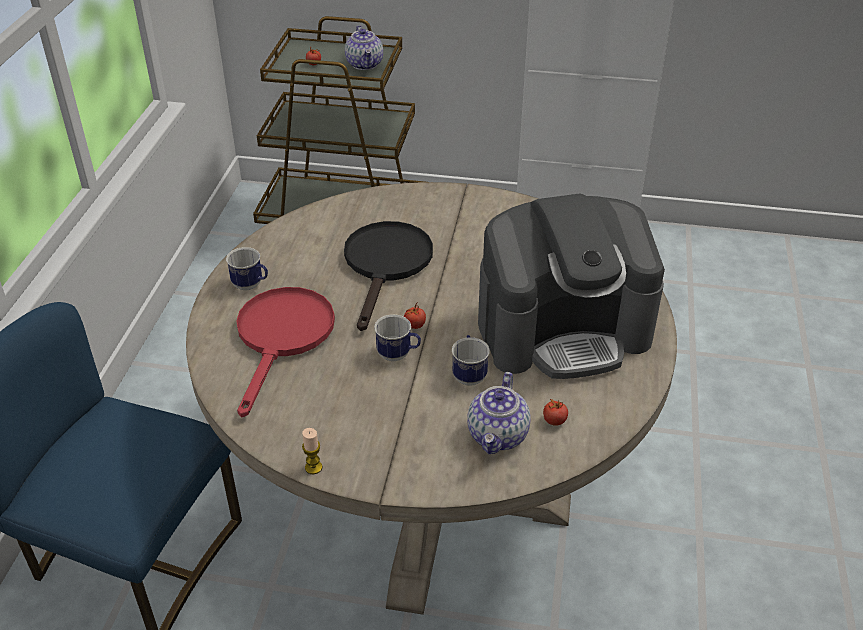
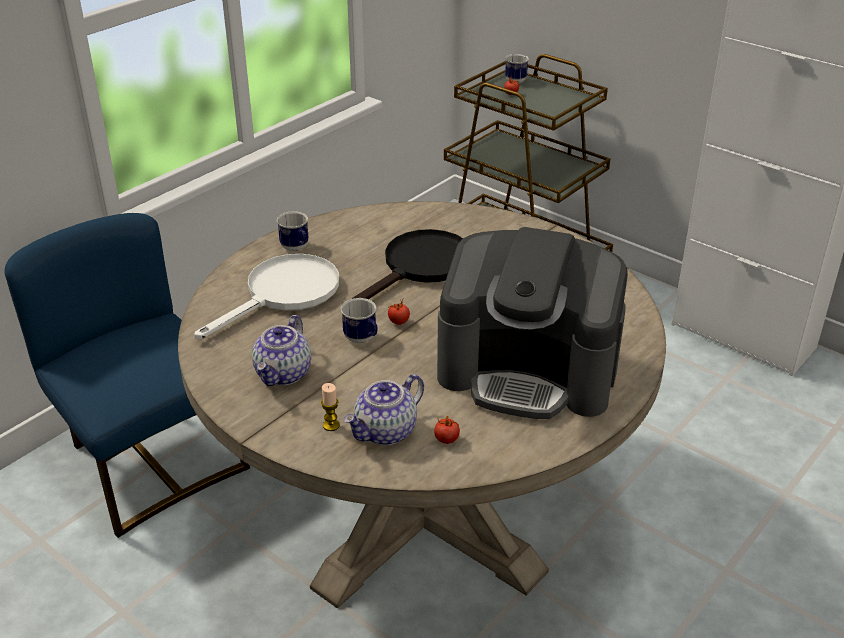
camera: 30 degrees right, 5 degrees down
red frying pan [236,287,335,417] -> white frying pan [194,254,339,339]
candle [302,428,322,474] -> candle moved to [321,383,340,431]
teapot [345,25,383,70] -> teapot moved to [252,315,311,386]
mug [452,335,490,386] -> mug moved to [505,54,529,84]

